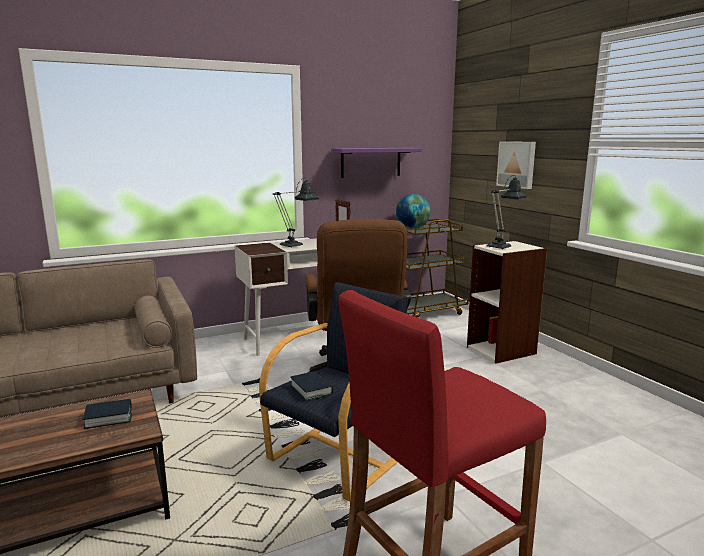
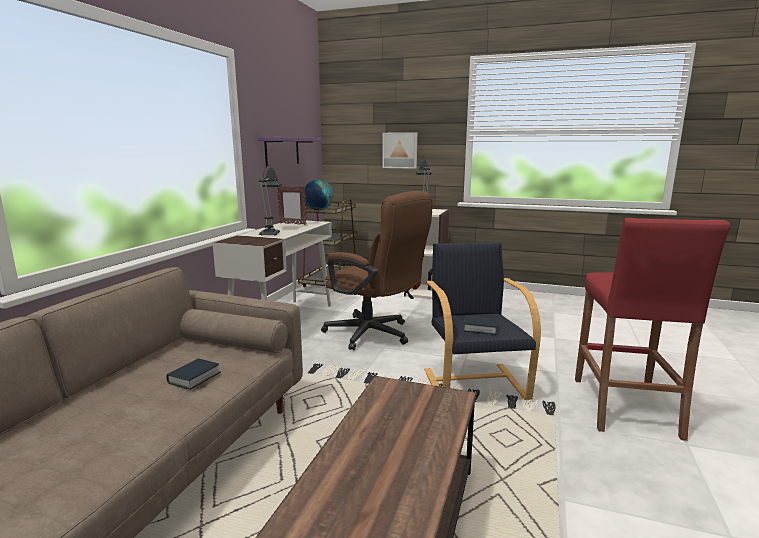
camera: 45 degrees left, 0 degrees up
book [83,399,132,429] -> book moved to [166,358,221,390]

